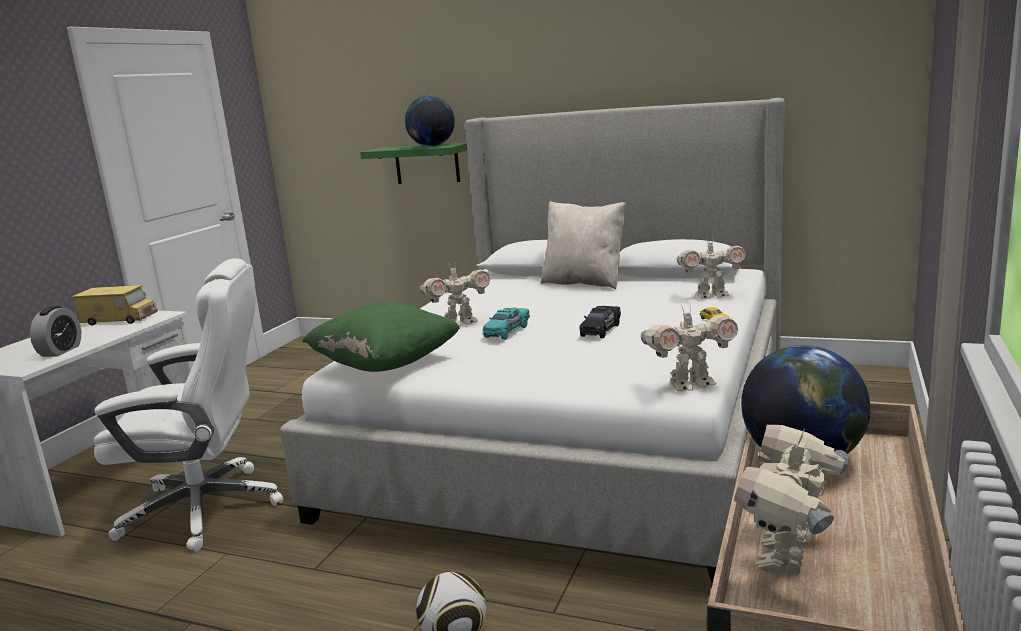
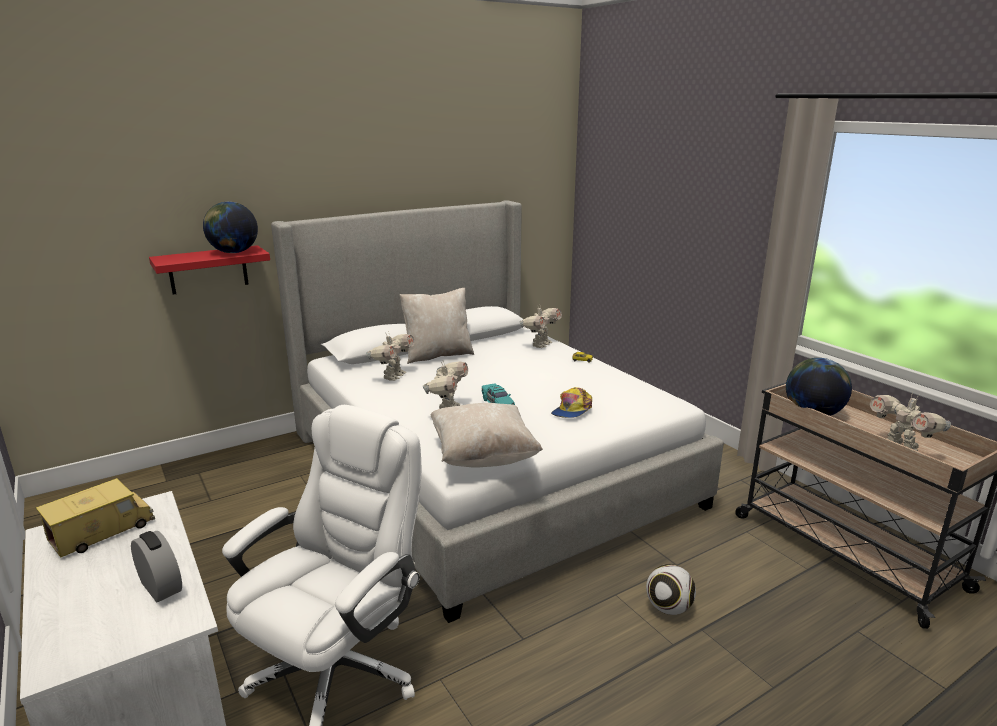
camera: 55 degrees left, 5 degrees up
green pillow [302,302,460,372] -> beige pillow [430,403,543,467]
green shelf [360,143,467,184] -> red shelf [149,245,270,295]
black toy car [579,306,621,338] -> none
toy robot [641,307,738,391] -> toy robot moved to [366,331,414,381]
none -> cap [551,387,592,418]

